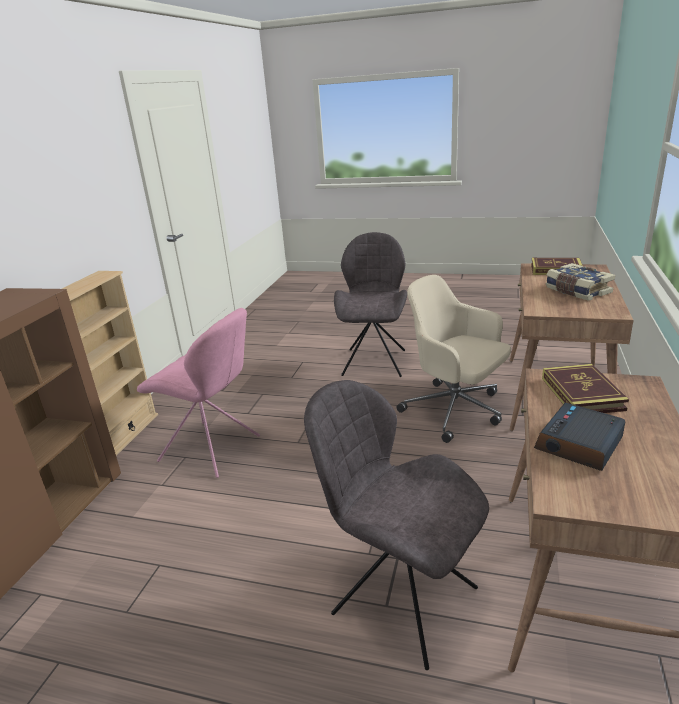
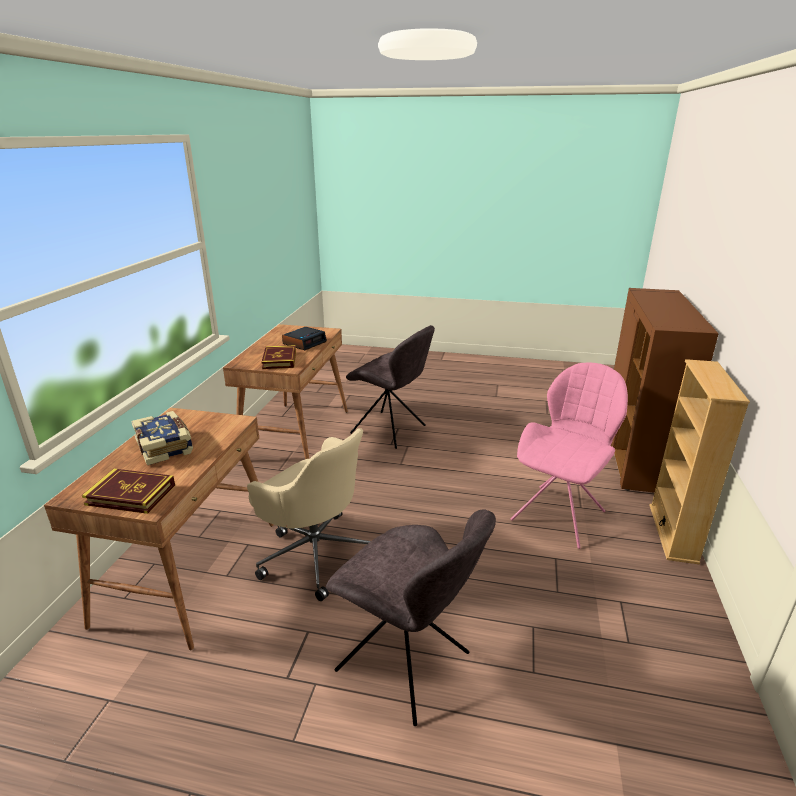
camera: 175 degrees right, 0 degrees up
pink chair [137,308,260,478] -> pink chair turned 105 degrees clockwise [511,363,628,549]
grey chair [334,232,407,377] -> grey chair turned 60 degrees counterclockwise [326,509,496,726]

